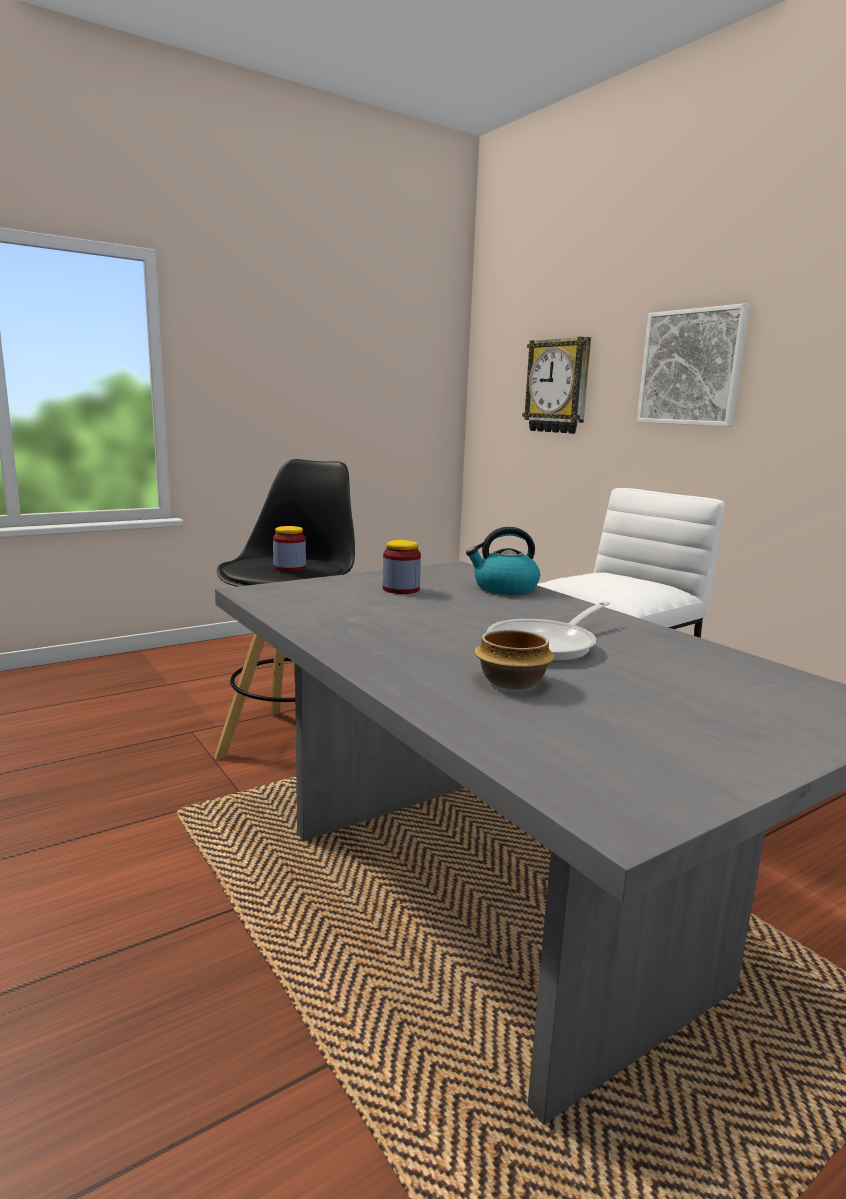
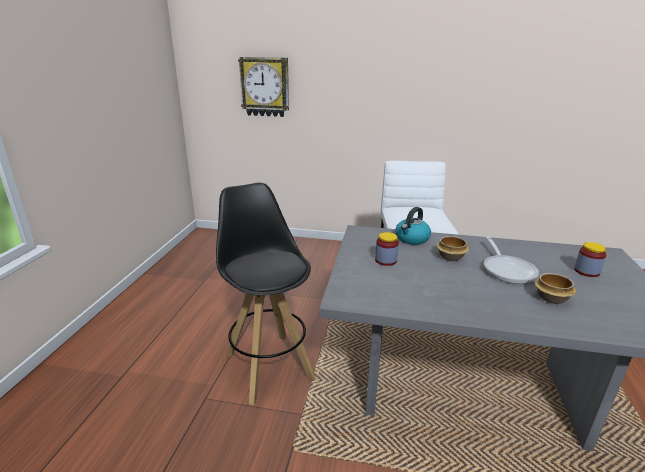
camera: 45 degrees left, 10 degrees up
jar [273,526,306,572] -> jar moved to [574,242,606,277]
picture [637,303,750,427] -> none
none -> bowl [437,236,469,261]

